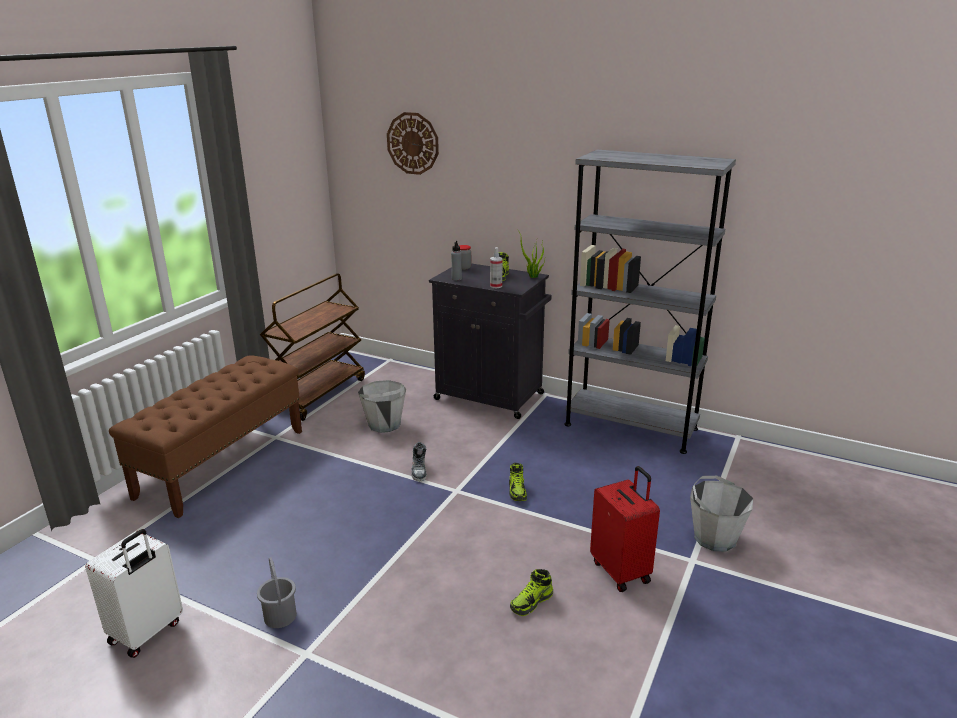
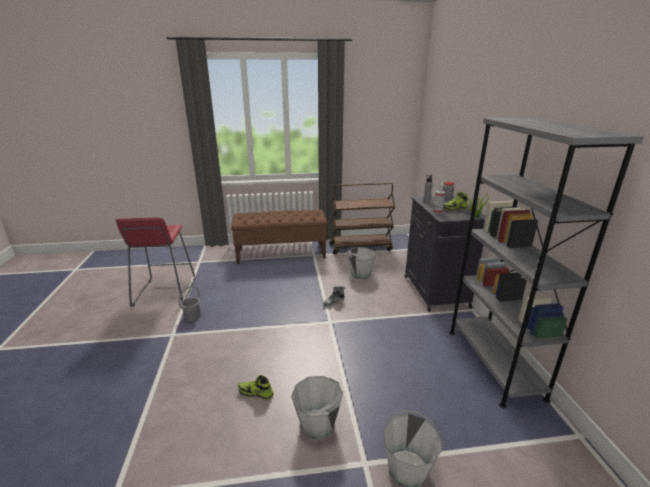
camera: 55 degrees right, 0 degrees up
white suitcase [85,529,183,658] -> red stool [116,217,195,307]
wall clock [387,112,439,175] -> none
shoe [509,463,527,501] -> none
red suitcase [590,466,660,592] -> grey bucket [291,376,343,440]

